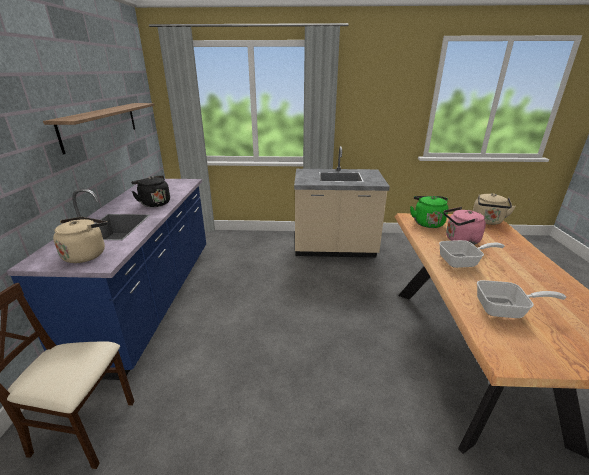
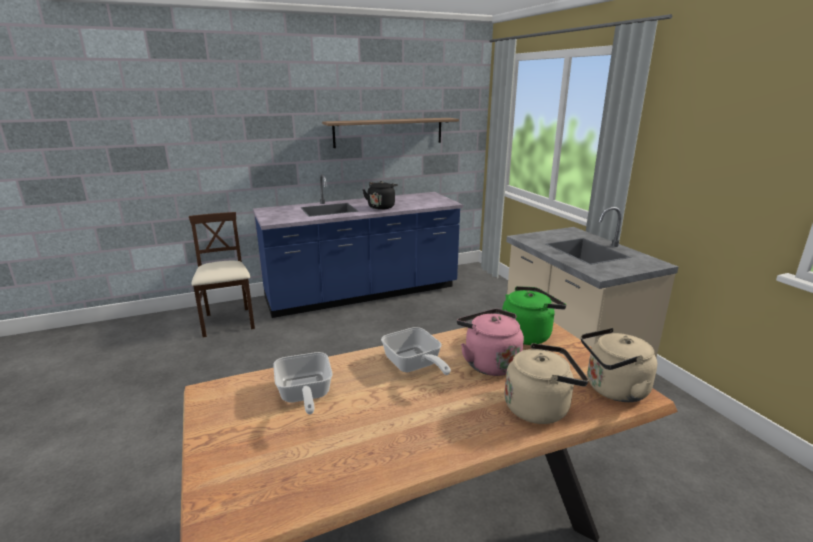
camera: 65 degrees right, 5 degrees down
beige kettle [53,217,108,263] -> beige kettle moved to [504,343,588,424]

